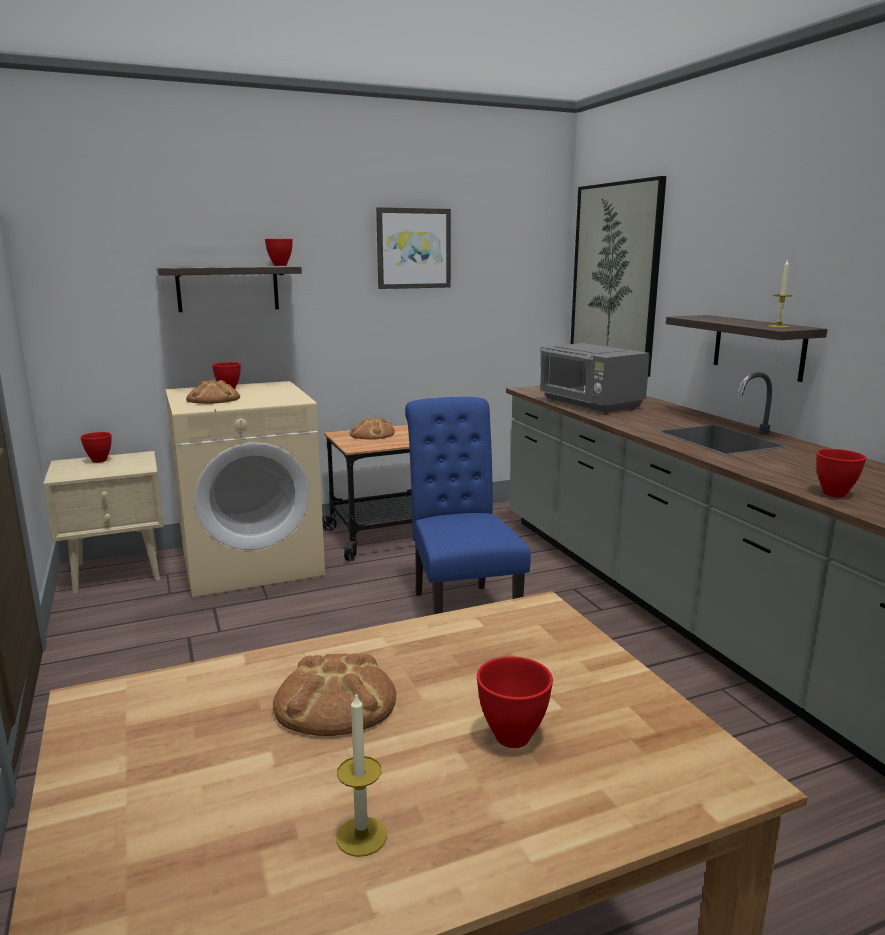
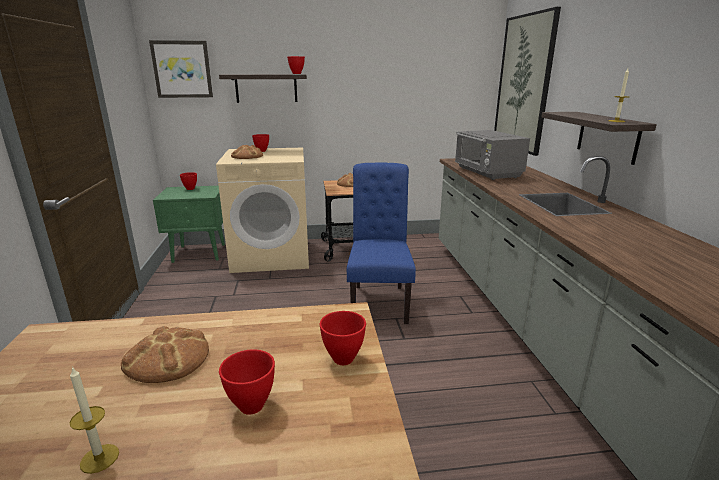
camera: 15 degrees right, 5 degrees up
beige nightstand [43,451,164,593] -> green nightstand [153,186,225,263]
picture [376,207,451,289] -> picture moved to [149,40,213,98]
red bowl [816,449,866,497] -> red bowl moved to [320,311,366,365]

